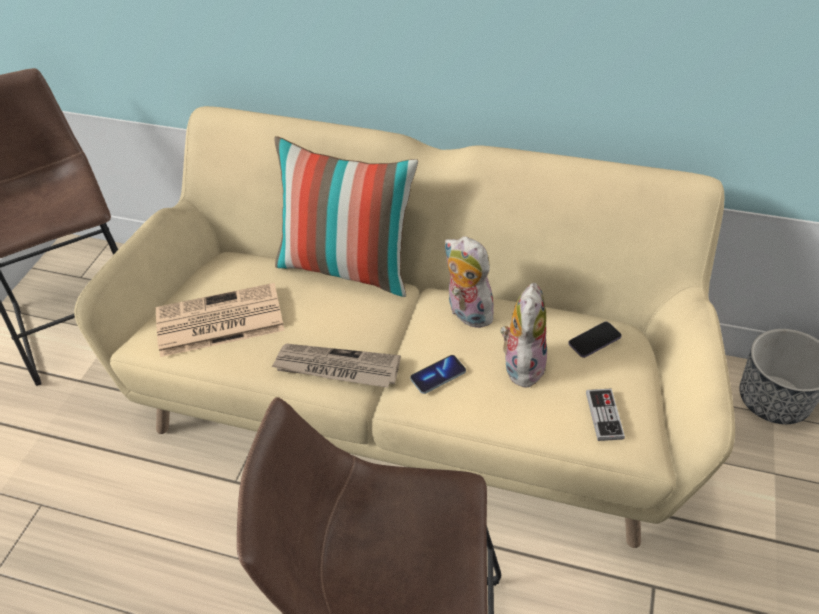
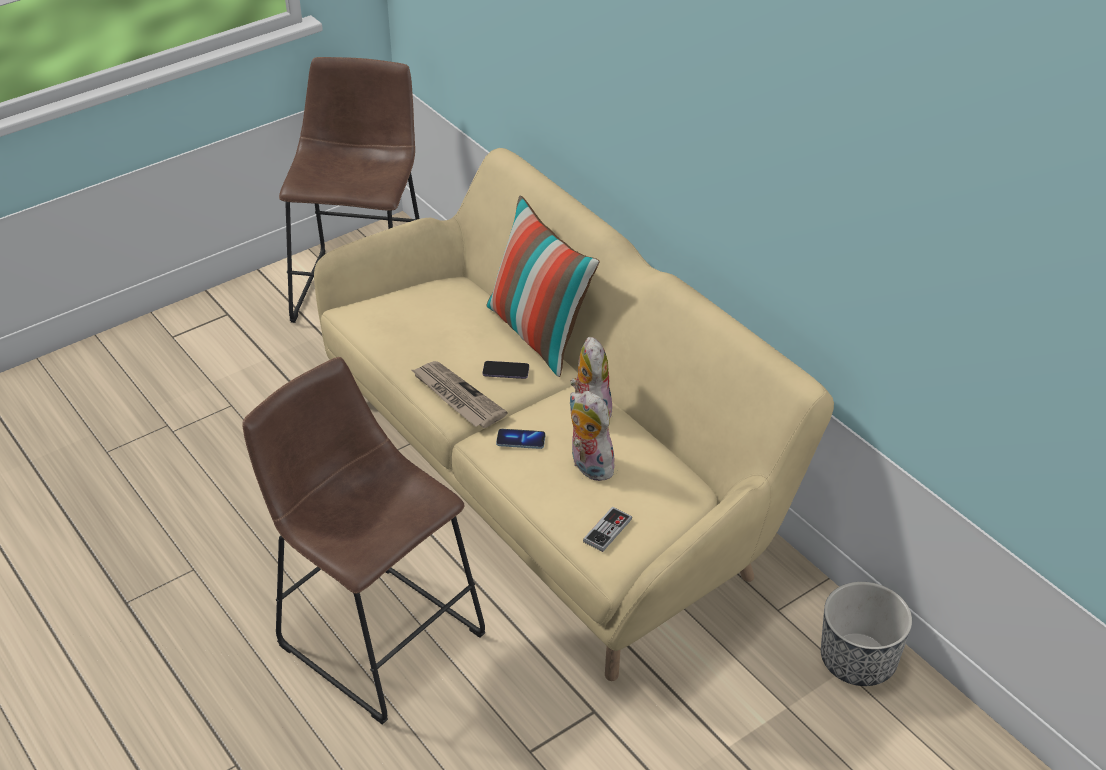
camera: 35 degrees right, 5 degrees down
newspaper [156,283,285,357] -> none
plush toy [500,283,547,388] -> plush toy turned 90 degrees counterclockwise [569,391,614,481]
phone [568,322,622,358] -> phone moved to [482,361,529,379]

